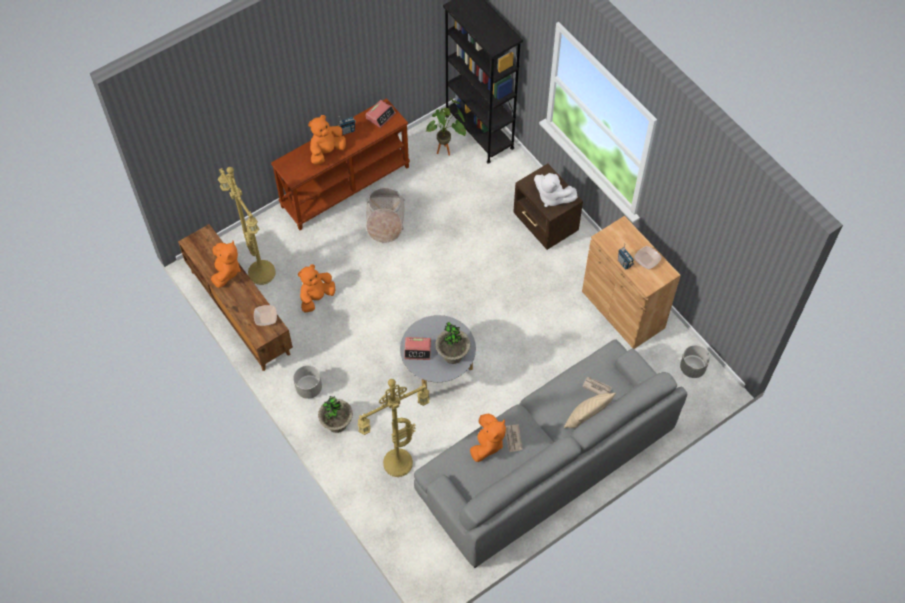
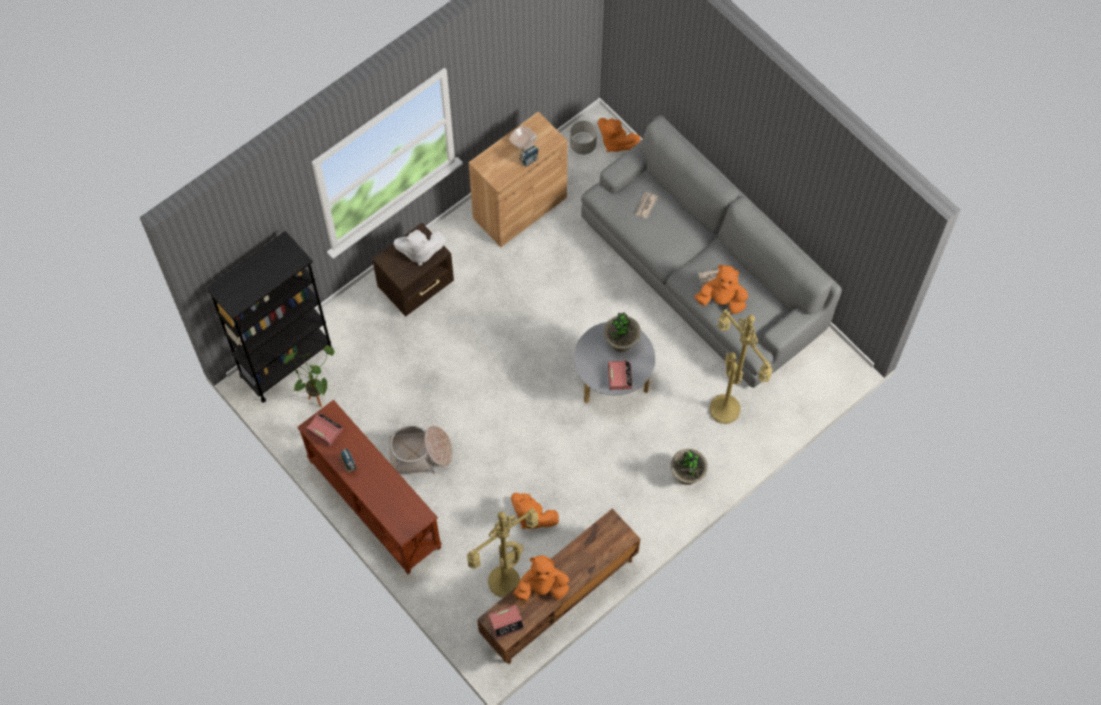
camera: 95 degrees left, 5 degrees up
bowl [254,305,277,326] -> none
grey planter [293,365,322,399] -> none
orange plush toy [308,115,346,165] -> orange plush toy moved to [598,118,641,152]
white plush toy [534,173,578,207] -> white plush toy turned 60 degrees clockwise [394,230,446,266]
beige pillow [564,393,616,428] -> none
none -> alarm clock [489,605,525,639]

